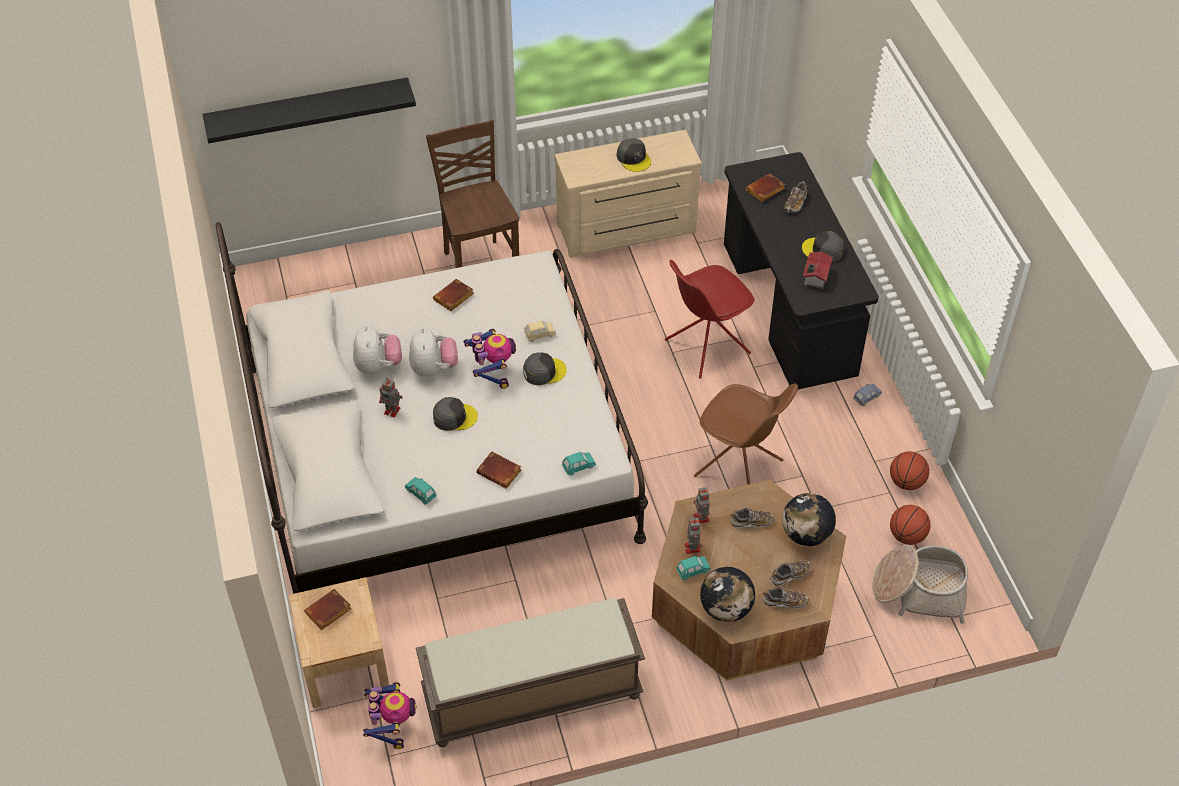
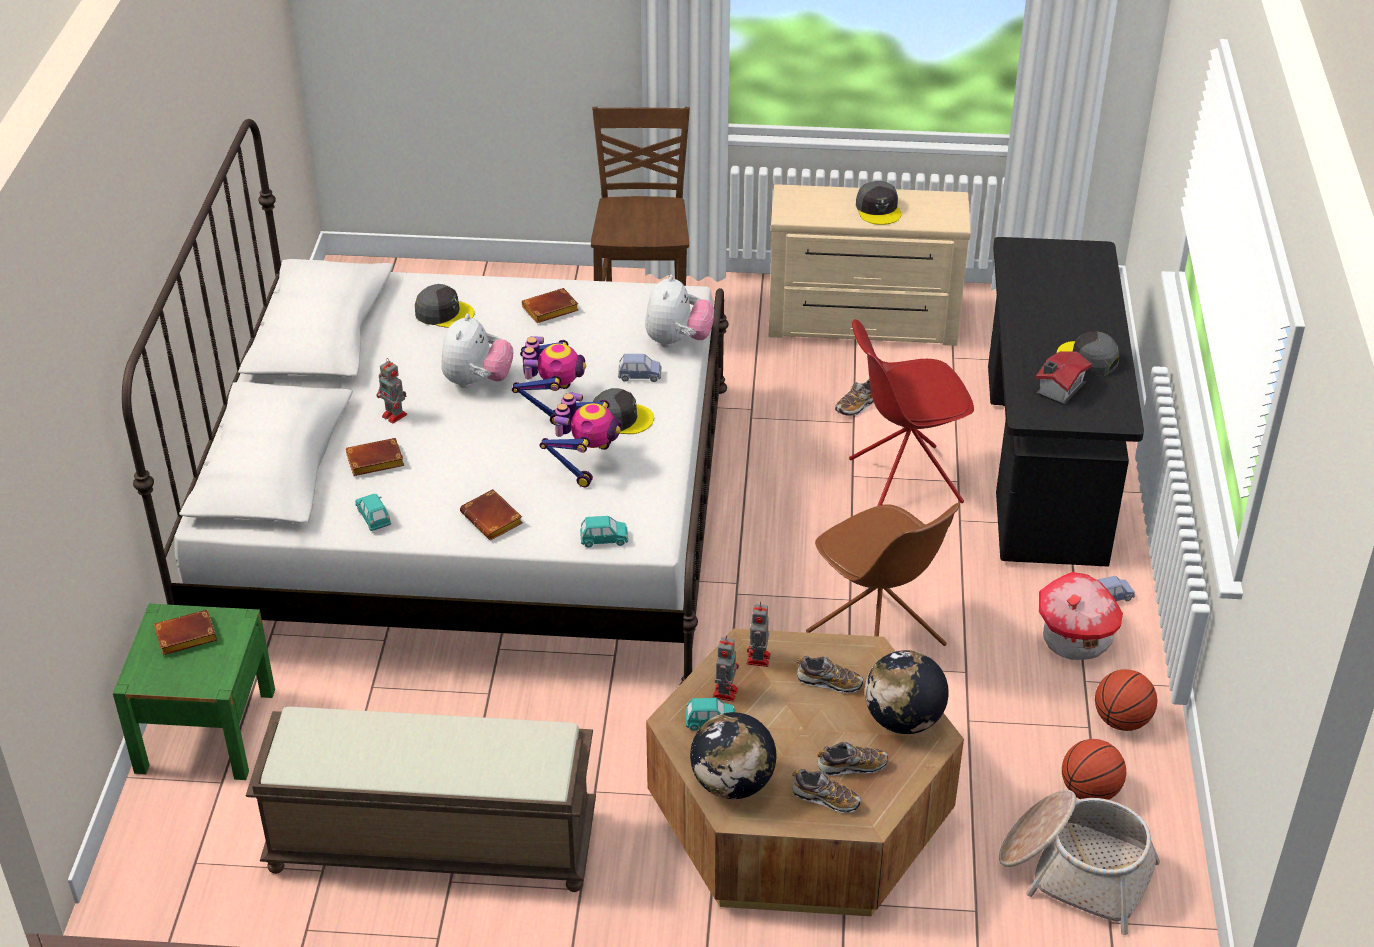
camera: 20 degrees right, 10 degrees down
black shelf [202,77,416,143] -> none
beige nightstand [289,577,389,708] -> green nightstand [113,604,275,780]
plush toy [353,325,402,374] -> plush toy moved to [645,274,714,348]
toy robot [363,682,417,749] -> toy robot moved to [539,392,621,487]
grey cap [433,397,478,431] -> grey cap moved to [415,284,474,328]
beige toy car [524,320,556,342] -> blue toy car [618,354,662,382]
brown book [746,173,785,202] -> brown book moved to [346,438,404,476]
shoe [784,181,807,213] -> shoe moved to [835,379,874,416]
none -> toy house [1039,572,1123,660]

